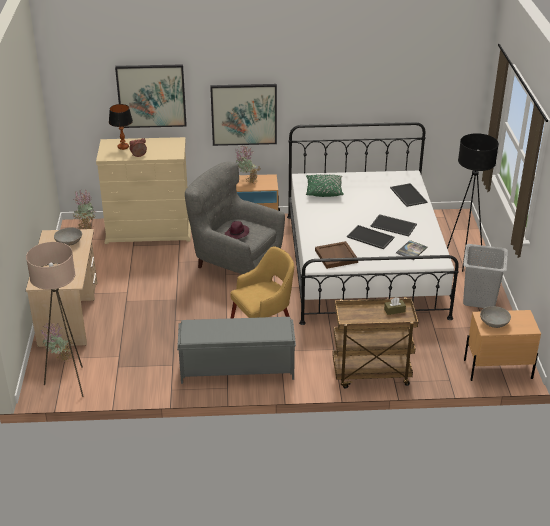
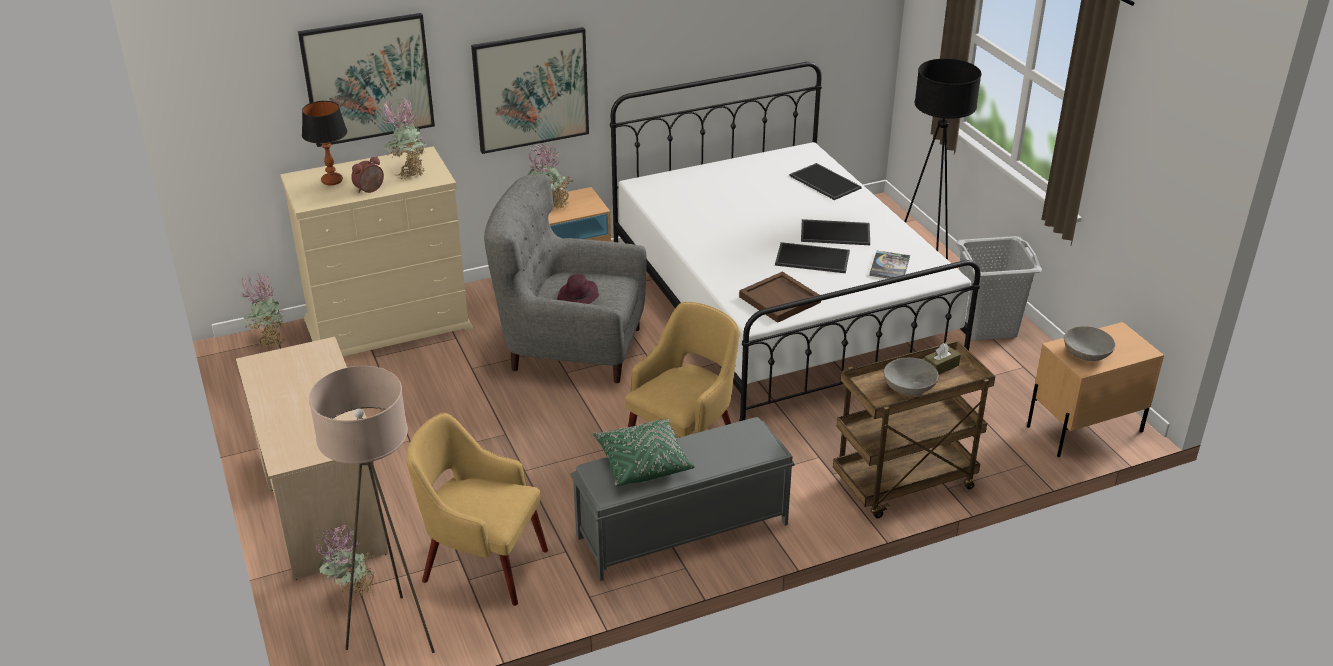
camera: 20 degrees left, 0 degrees up
grey bowl [54,228,82,246] -> grey bowl moved to [884,358,939,396]
green pillow [306,175,344,197] -> green pillow moved to [593,418,695,487]
none -> potted plant [381,97,428,180]
none -> yellow armchair [407,413,548,606]

